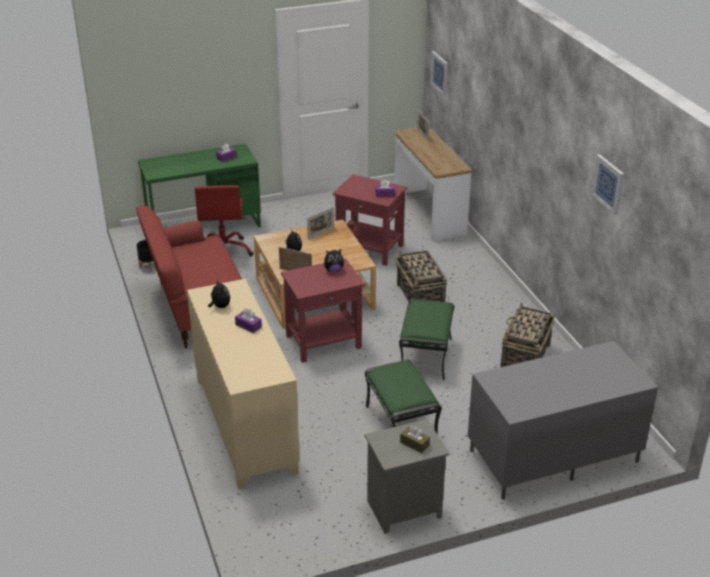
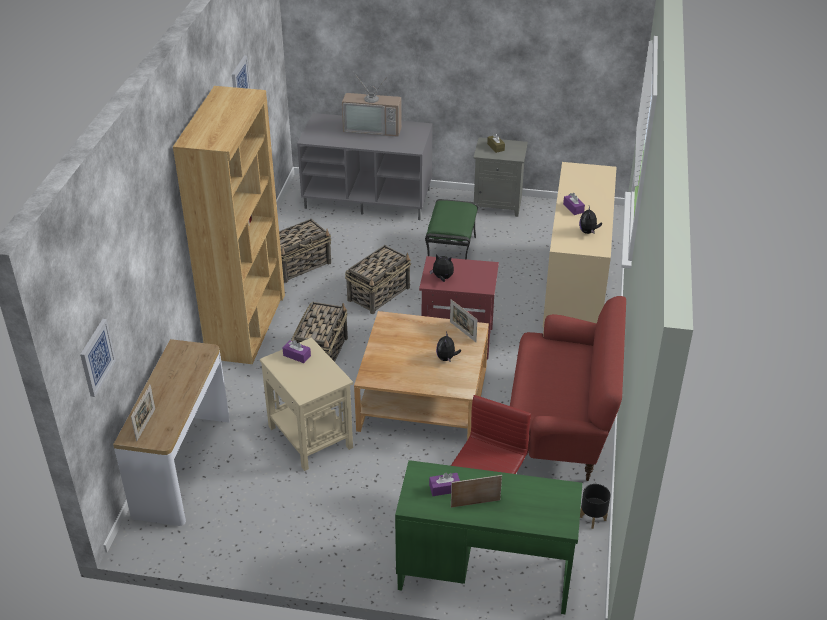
camera: 150 degrees left, 5 degrees up
picture frame [307,207,334,239] -> picture frame moved to [451,475,502,508]
red side table [333,174,407,266] -> beige side table [260,337,353,471]
green ottoman [399,299,454,380] -> basket [345,245,411,314]
none -> brown bookcase [173,86,285,364]
none -> television [342,72,402,137]

